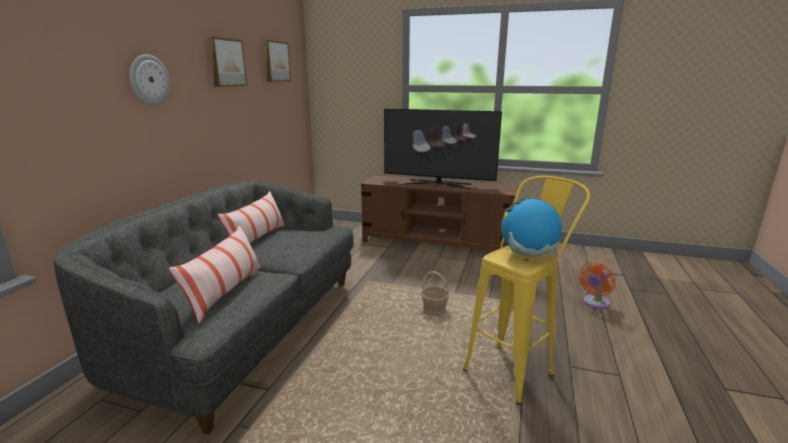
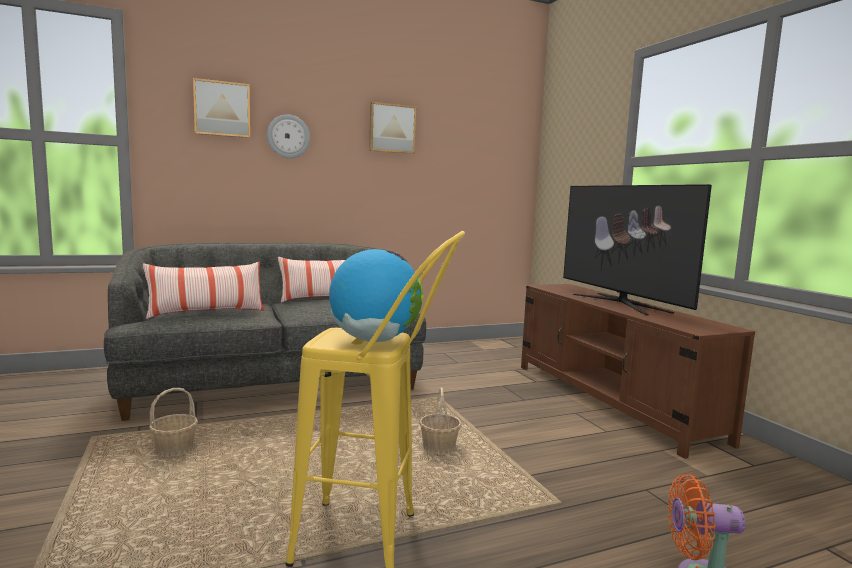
camera: 50 degrees right, 10 degrees down
picture [263,40,291,82] -> picture moved to [193,78,250,138]
none -> basket [149,388,198,457]

